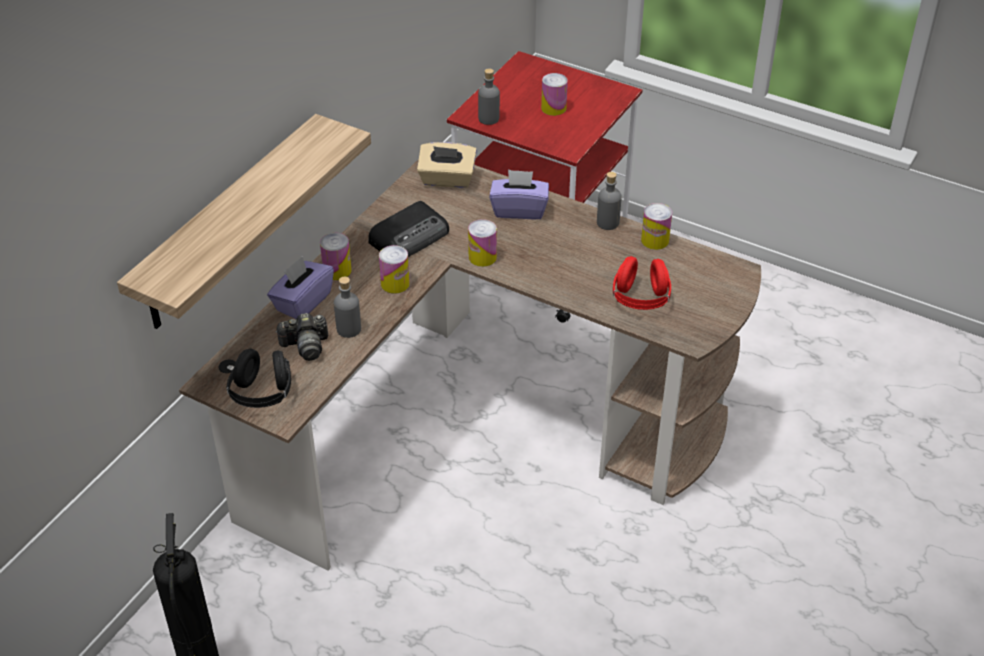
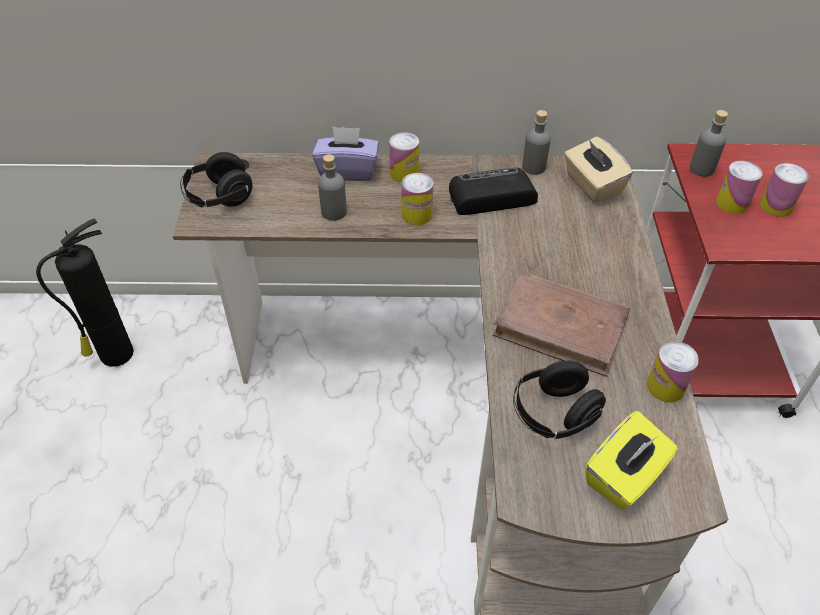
camera: 60 degrees right, 5 degrees up
shelf [117,114,371,329] -> none
camera [276,313,328,361] -> none
radio [368,201,449,257] -> radio turned 150 degrees clockwise [449,168,538,215]
can [468,219,497,267] -> can moved to [716,161,763,214]
purple tissue box [489,169,549,220] -> none
grey bottle [597,172,622,230] -> grey bottle moved to [522,110,551,175]
red headphones [613,256,671,310] -> black headphones [513,360,606,439]
none -> brown book [493,272,631,377]
none -> yellow tissue box [585,411,678,510]

